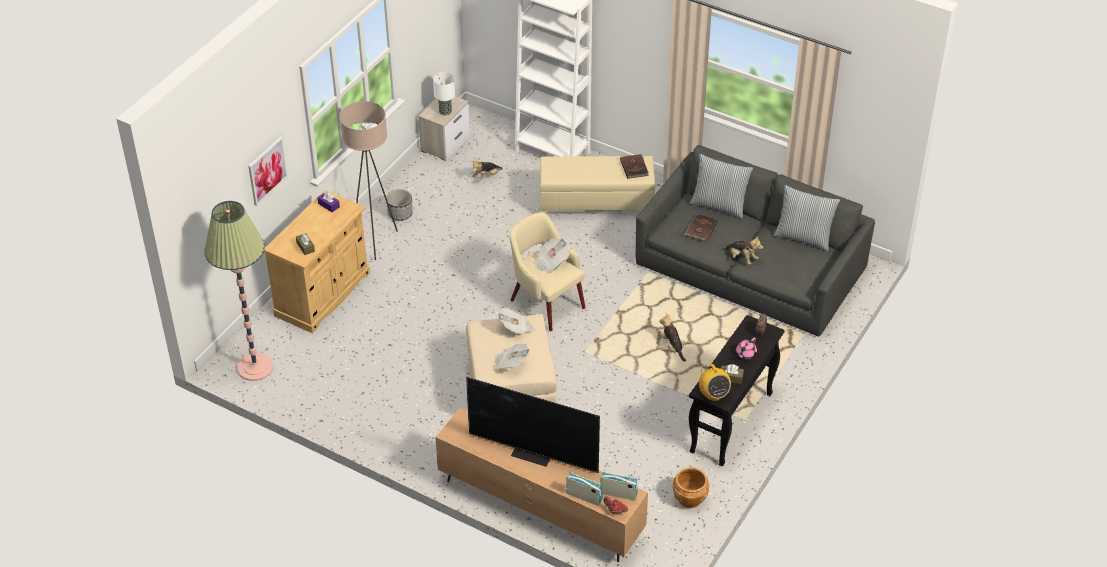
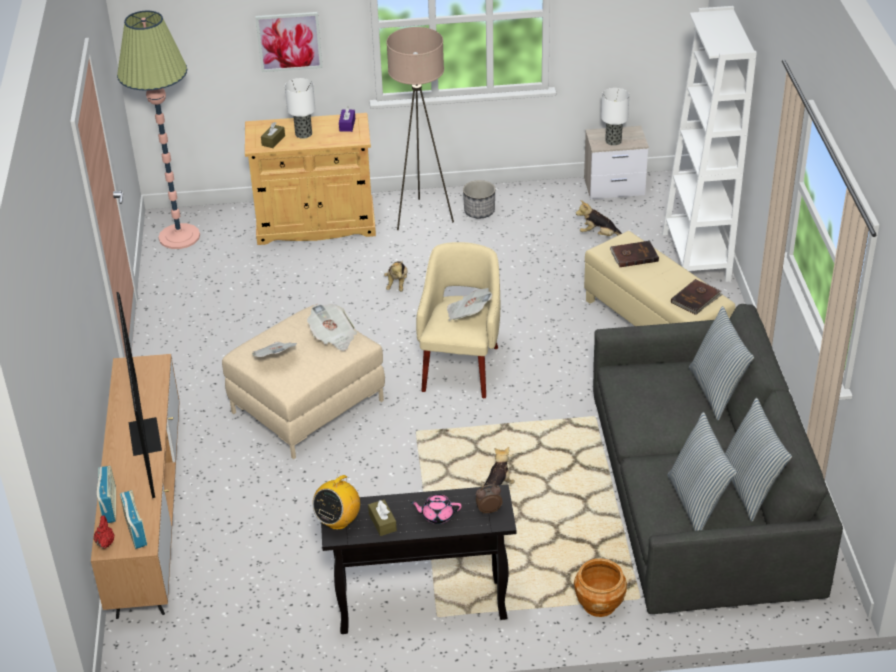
camera: 55 degrees right, 5 degrees down
brown planter [673,467,709,508] -> brown planter moved to [574,558,627,617]
brown book [684,214,718,242] -> brown book moved to [610,241,659,267]
plush toy [722,236,763,265] -> plush toy moved to [384,260,408,292]
none -> table lamp [285,78,315,139]
none -> pillow [667,412,737,531]

